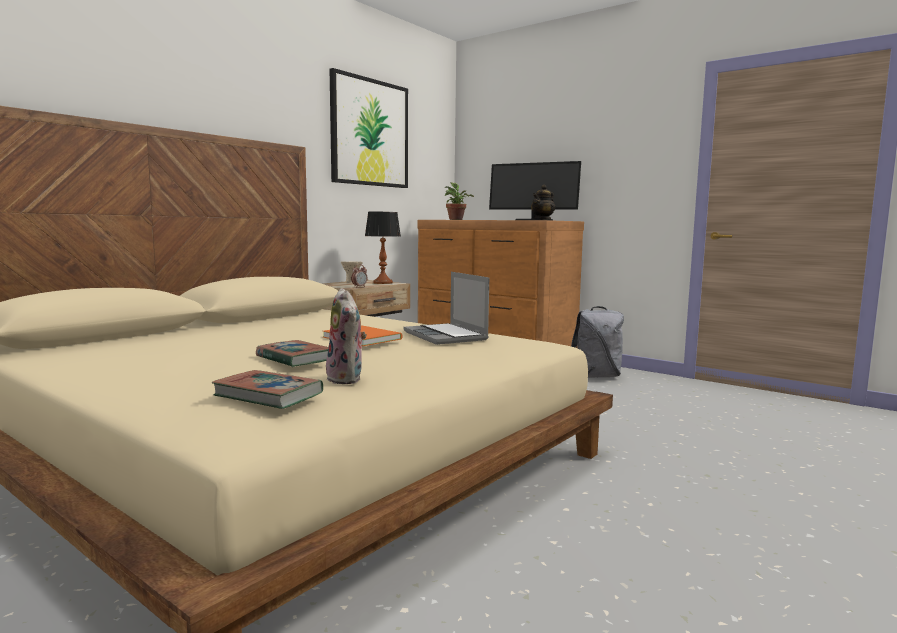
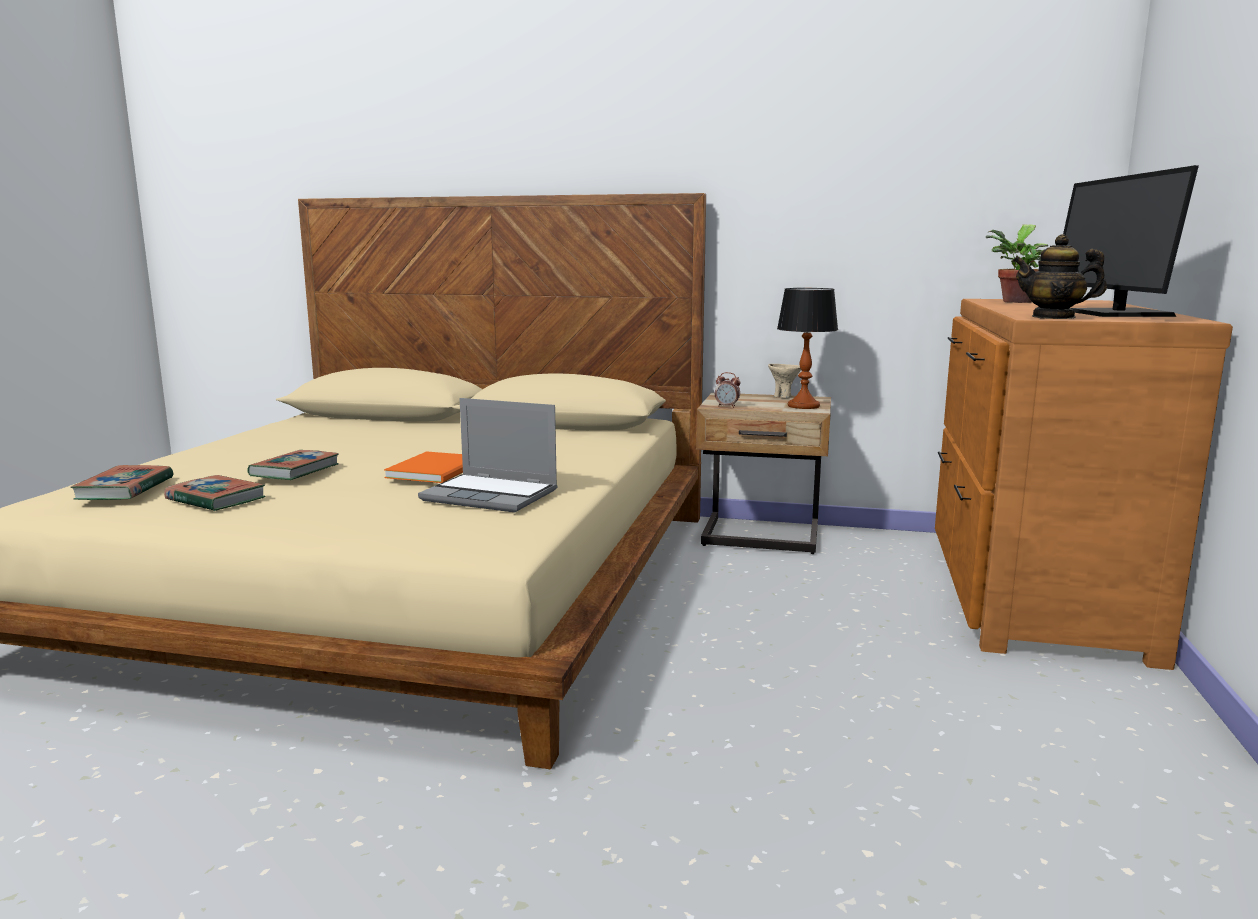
camera: 65 degrees right, 5 degrees up
plush toy [326,288,367,384] -> book [164,475,265,511]
picture [330,68,408,188] -> none
laptop [404,272,489,345] -> laptop turned 105 degrees counterclockwise [418,398,557,513]
grey backpack [571,306,624,377] -> none

